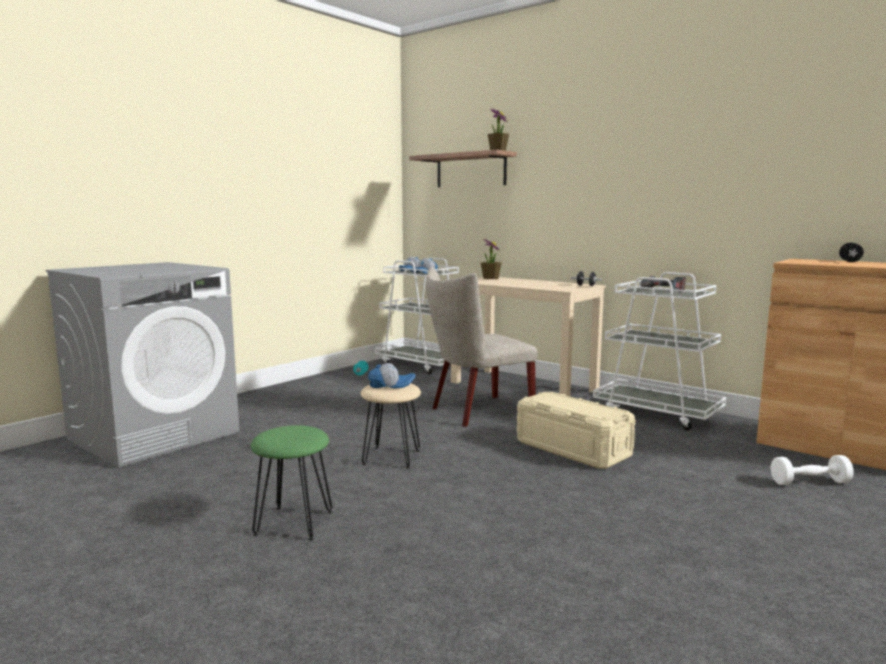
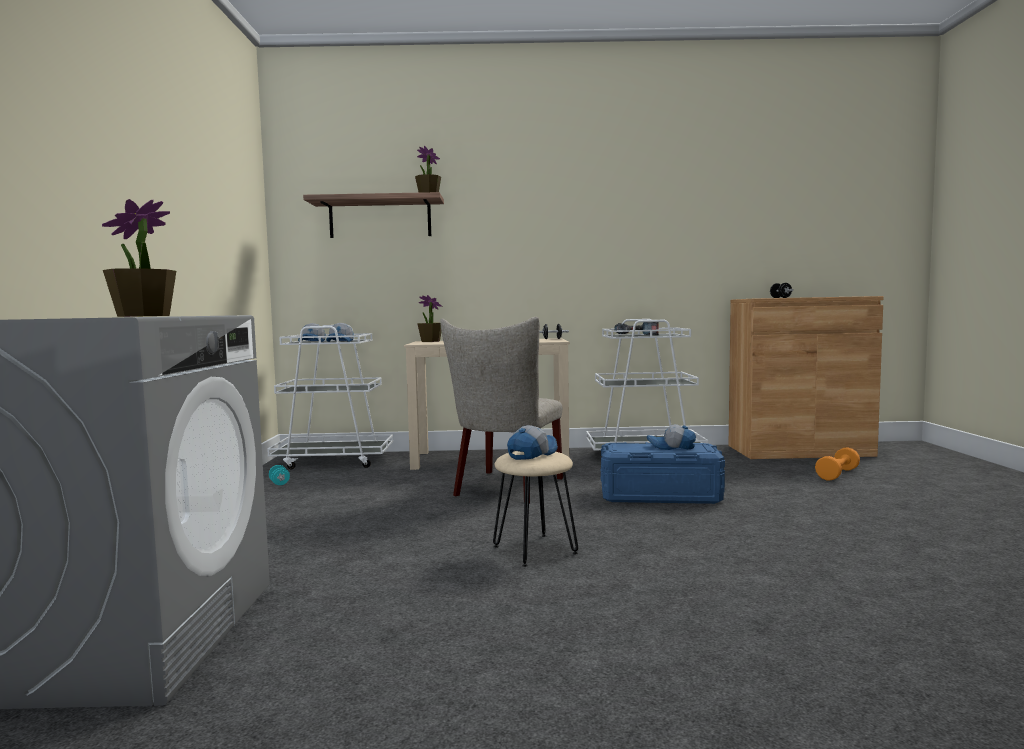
camera: 40 degrees left, 5 degrees down
green stool [250,425,332,541] -> none
beige storage box [517,392,635,469] -> blue storage box [600,442,725,504]
white dumbbell [771,455,854,485] -> orange dumbbell [815,447,860,480]
none -> potted plant [102,199,176,317]
none -> cap [647,424,696,450]

